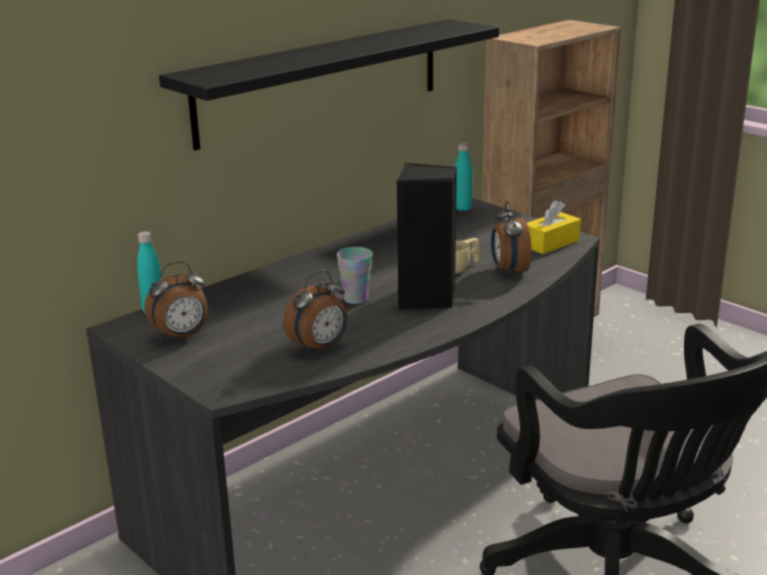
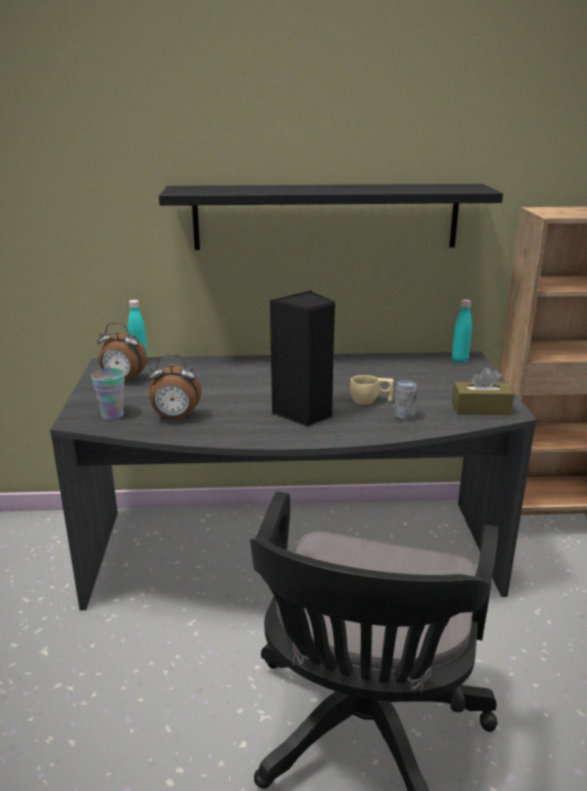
camera: 40 degrees right, 0 degrees up
cup [337,247,373,304] -> cup moved to [91,368,124,419]
alarm clock [491,201,532,276] -> can [394,380,417,421]
yellow tissue box [527,200,581,254] -> brown tissue box [452,367,514,415]

